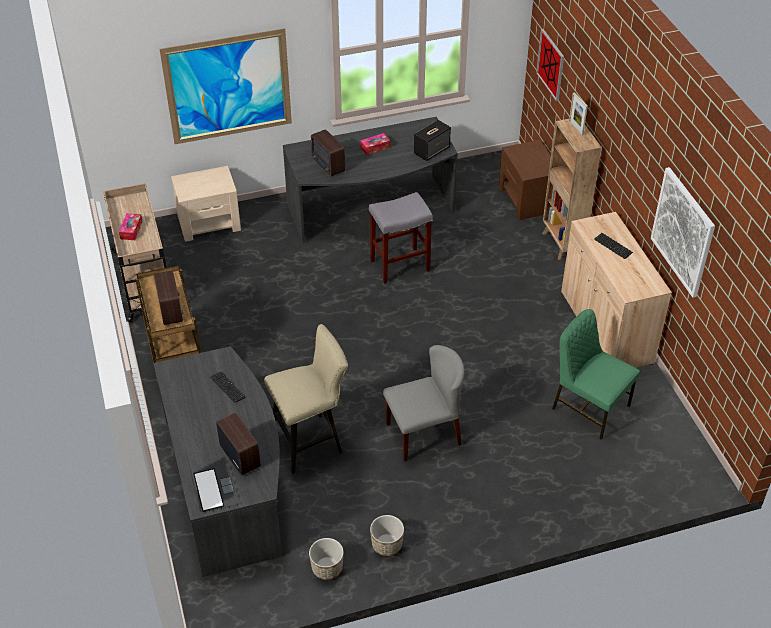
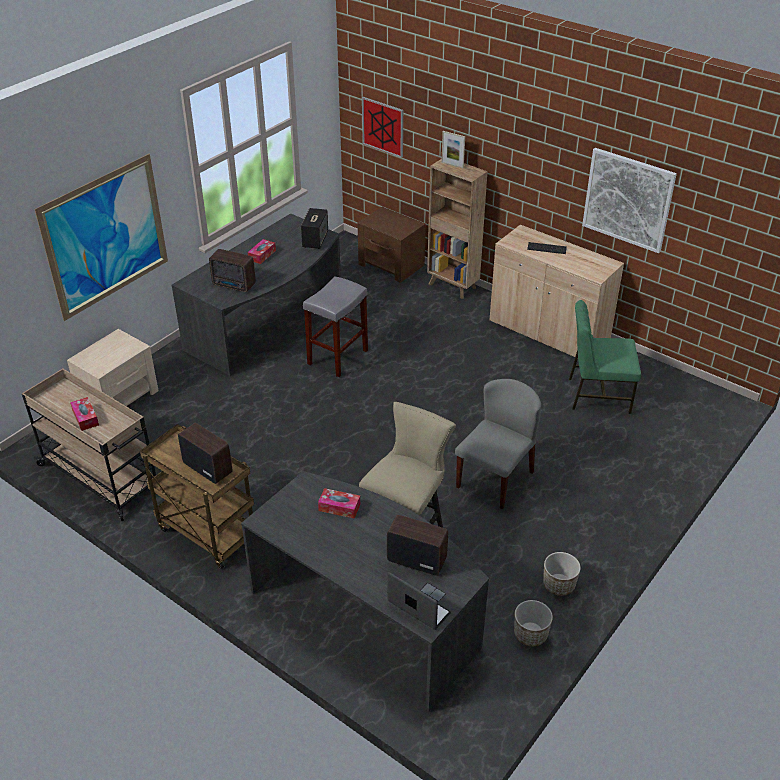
camera: 35 degrees left, 5 degrees down
keyboard [210,371,246,403] -> tissue box [318,488,360,519]

